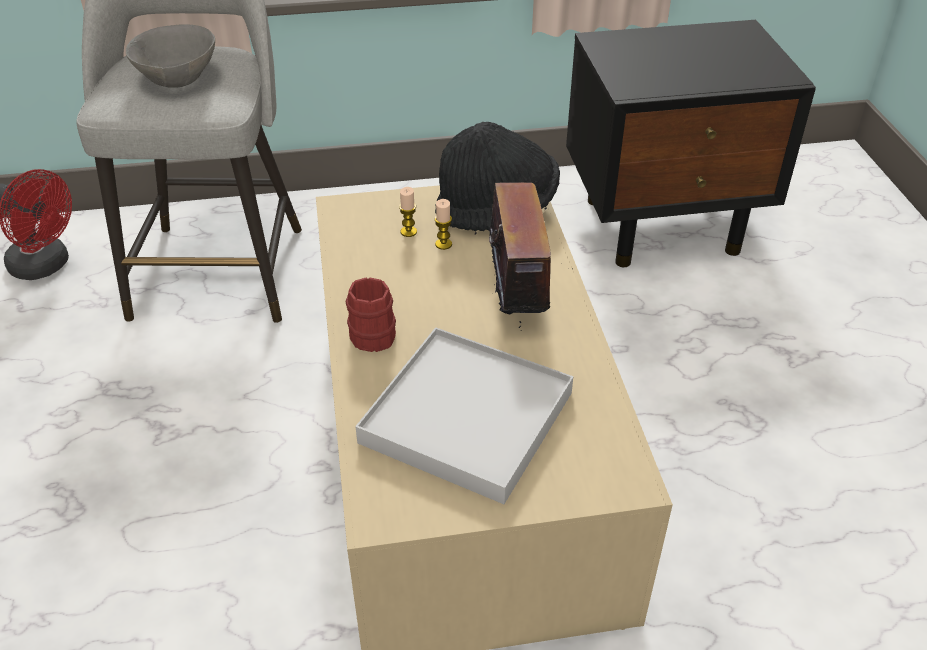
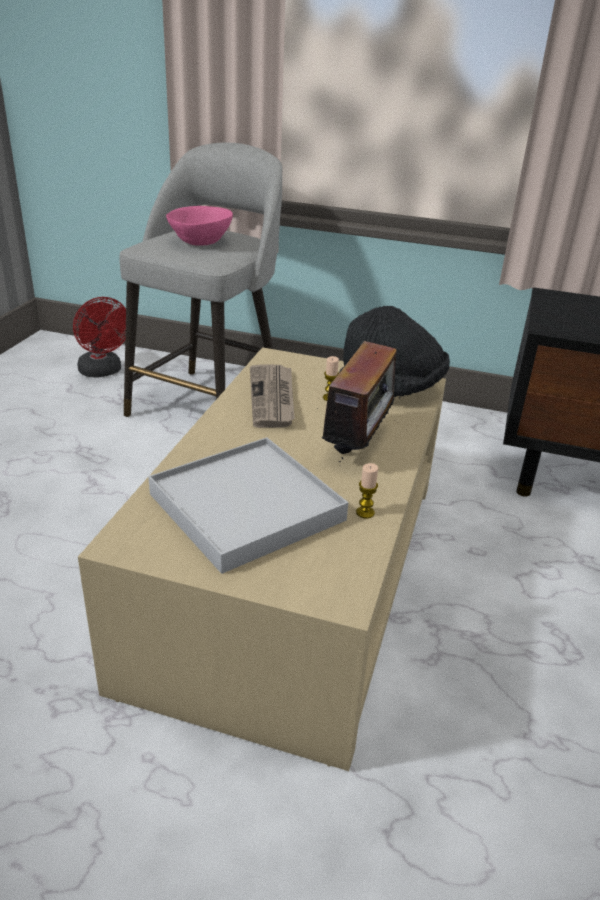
camera: 25 degrees right, 10 degrees down
grey bowl [126,24,215,88] -> pink bowl [166,206,233,246]
red mug [346,278,396,352] -> none
candle [399,187,417,237] -> candle moved to [356,463,378,519]
none -> newspaper [250,364,295,428]

